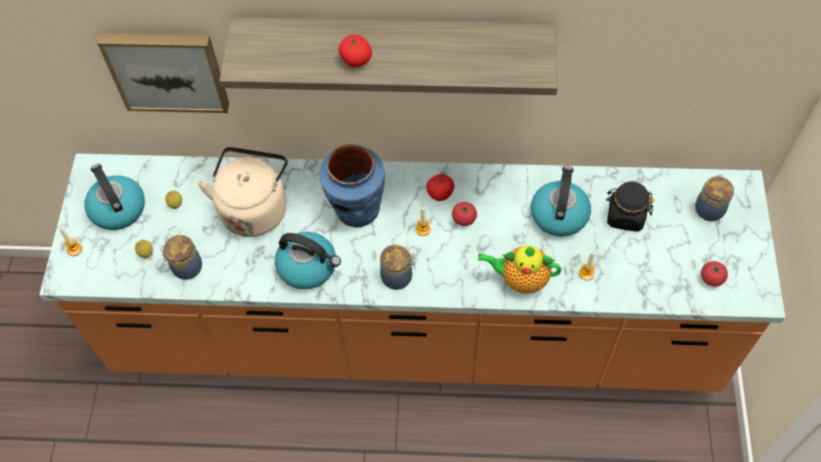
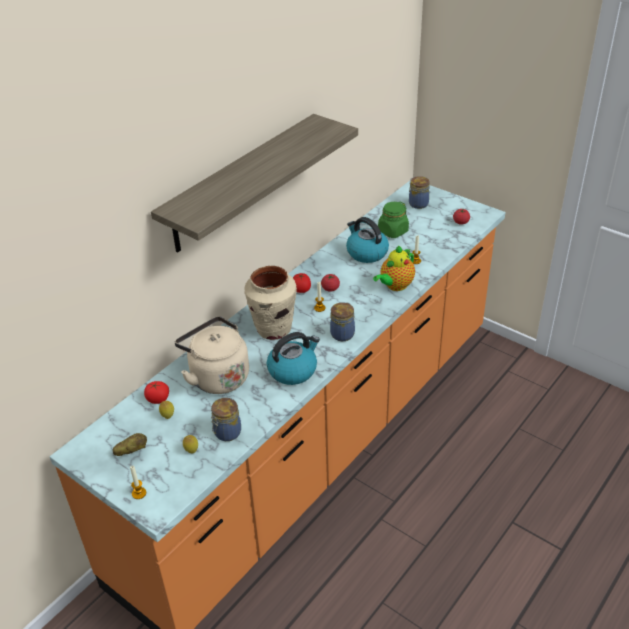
camera: 55 degrees left, 20 degrees down
kettle [85,164,145,230] -> potato [113,433,147,456]
picture [97,33,229,113] -> none
blue vase [319,144,385,228] -> beige vase [244,266,297,340]
tomato [339,34,372,68] -> tomato moved to [144,381,169,404]
black jar [606,181,654,232] -> green jar [378,202,409,238]

